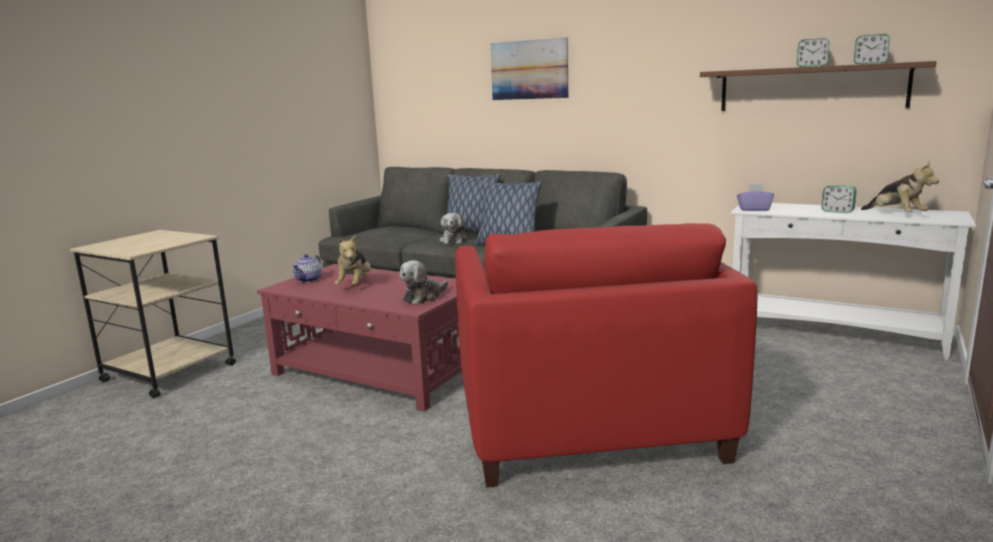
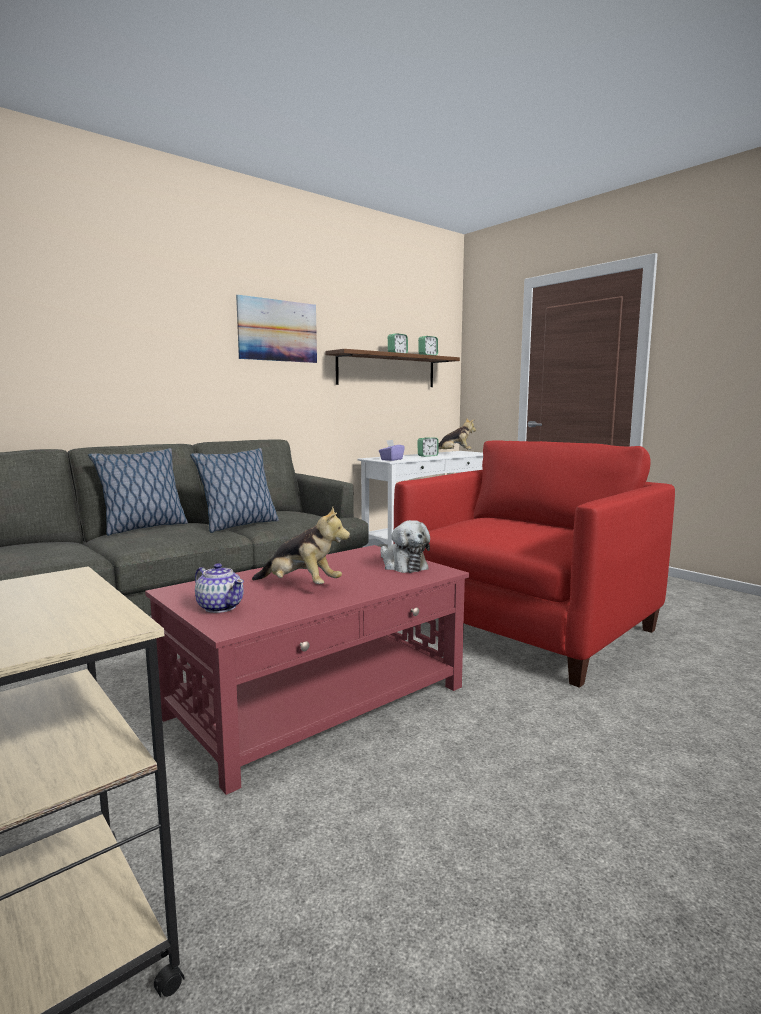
camera: 70 degrees left, 5 degrees down
plush toy [440,213,468,244] -> none
red armchair [455,223,758,488] -> red armchair turned 60 degrees counterclockwise [394,440,675,688]
picture [490,37,568,100] -> picture moved to [236,295,317,363]

